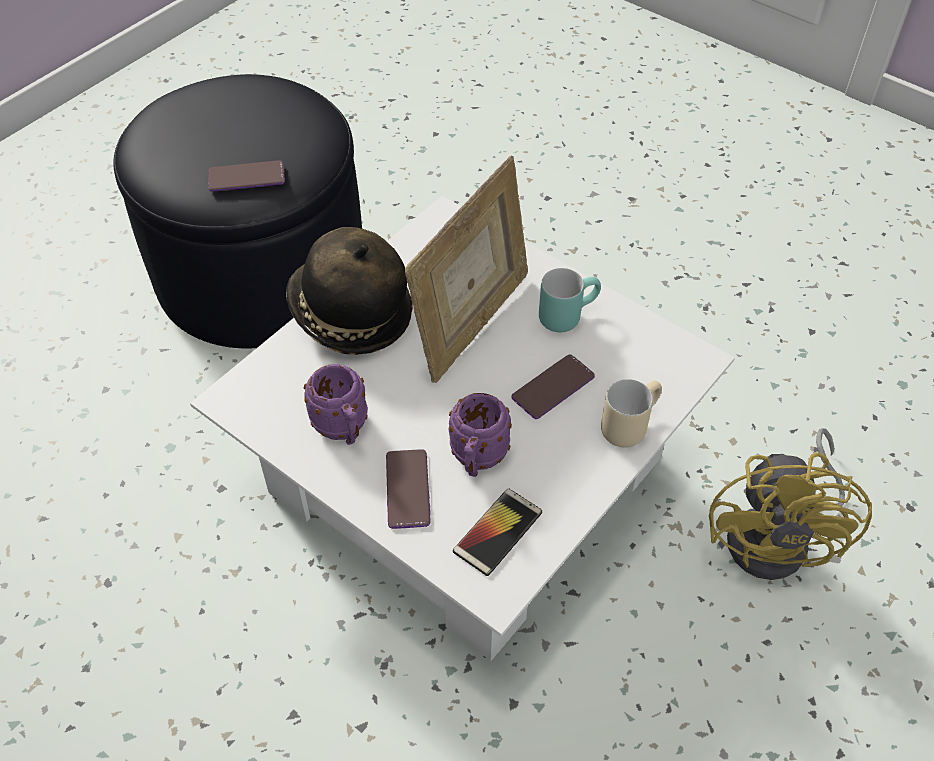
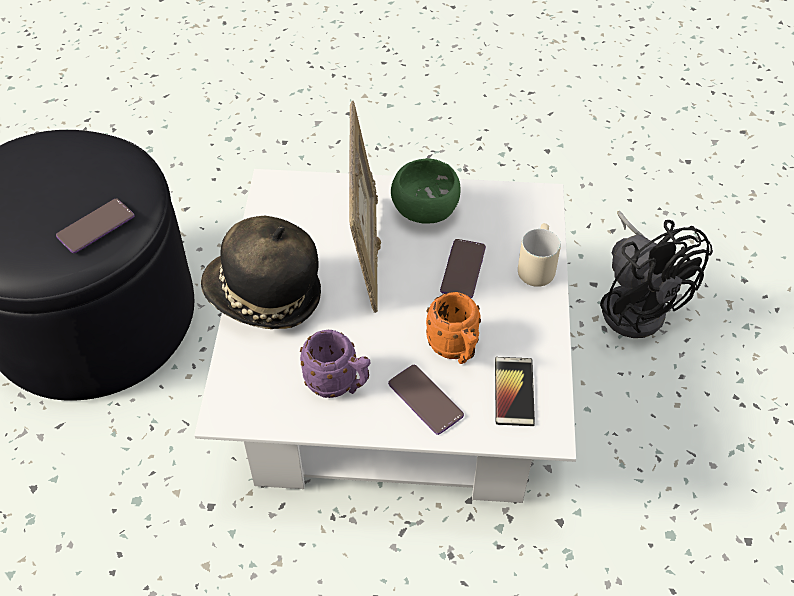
camera: 35 degrees left, 0 degrees up
purple mug [449,393,512,477] -> orange mug [426,292,481,364]
turquoise mug [539,268,601,332] -> green bowl [391,158,460,224]
yellow fan [709,428,872,580] -> black fan [600,211,713,338]

